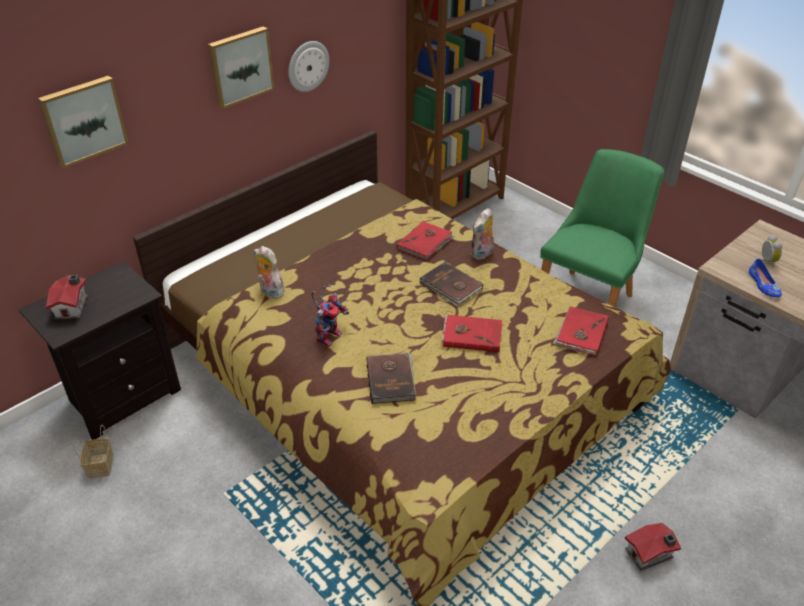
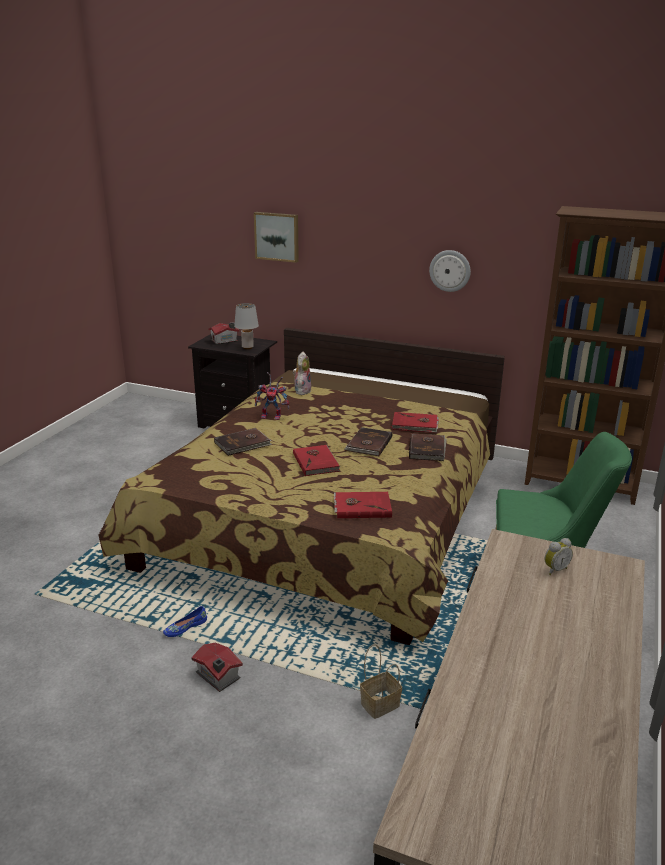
camera: 65 degrees right, 15 degrees down
basket [69,425,113,478] -> basket moved to [360,644,402,719]
picture [208,26,275,109] -> none
plush toy [470,208,495,260] -> brown book [409,433,447,461]
blue shoe [749,259,782,297] -> blue shoe moved to [163,606,207,637]
none -> grey table lamp [234,303,259,349]

